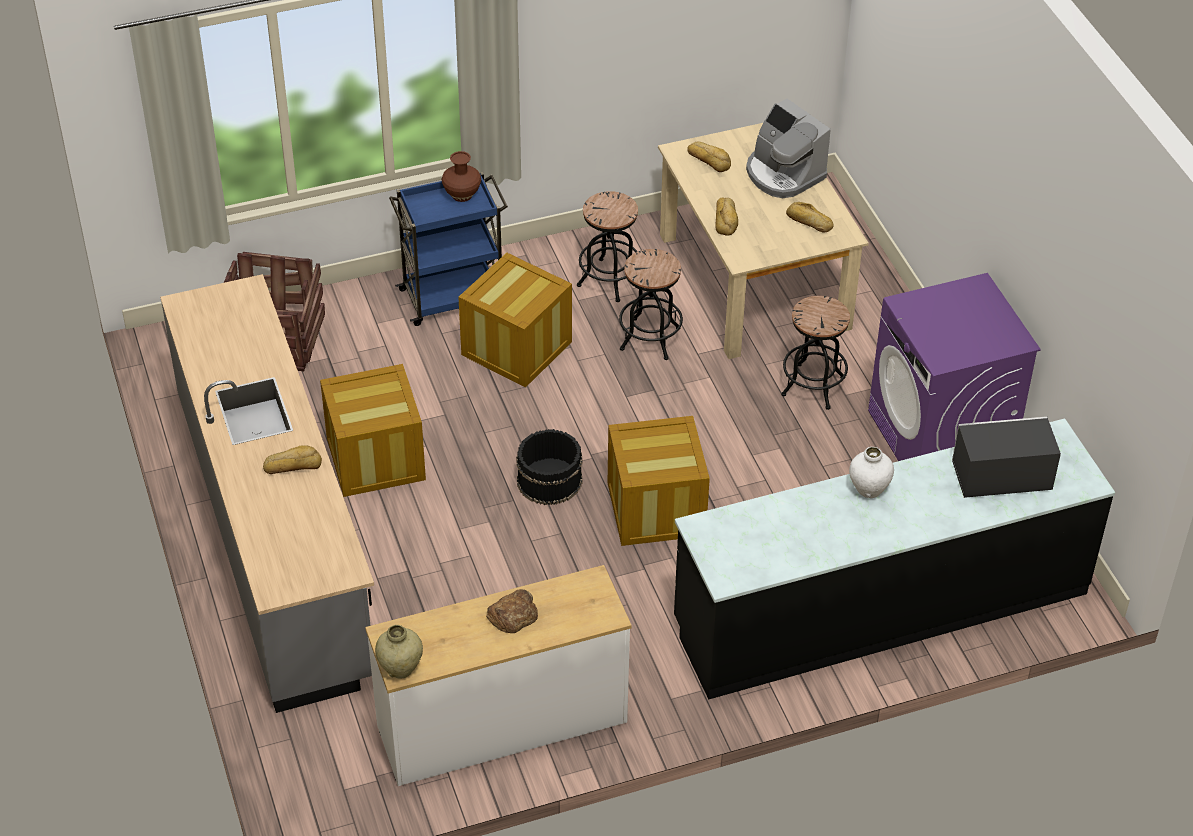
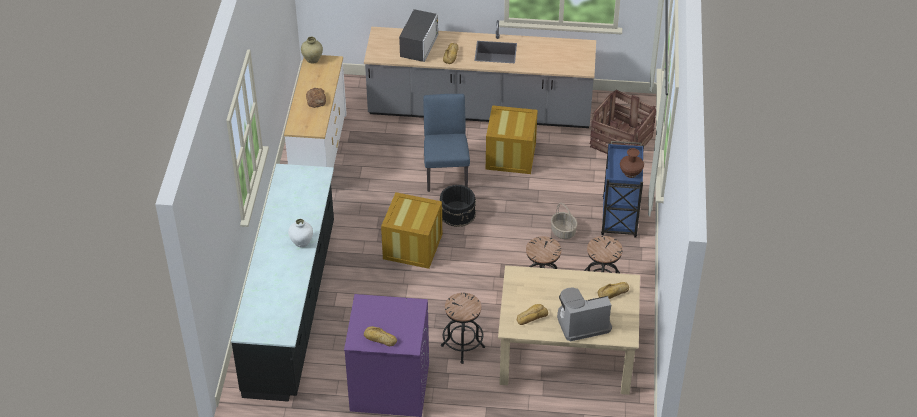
camera: 115 degrees right, 0 degrees up
crate [458,253,572,388] -> basket [551,203,577,239]
bread [715,198,738,236] -> bread moved to [364,326,397,346]
microwave [952,417,1061,498] -> microwave moved to [399,9,439,62]
none -> blue chair [423,94,470,192]

